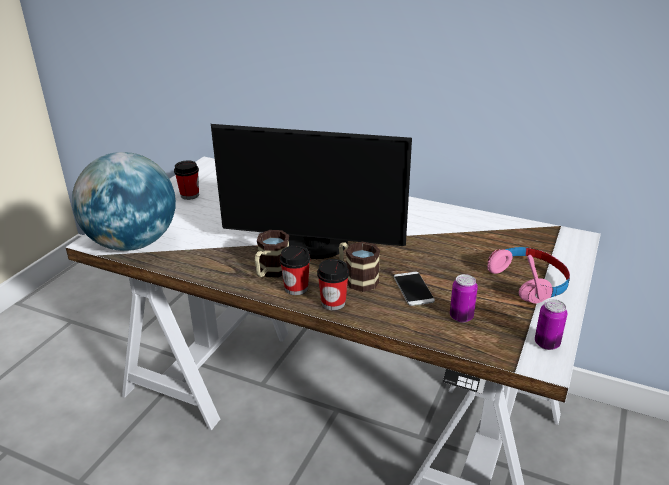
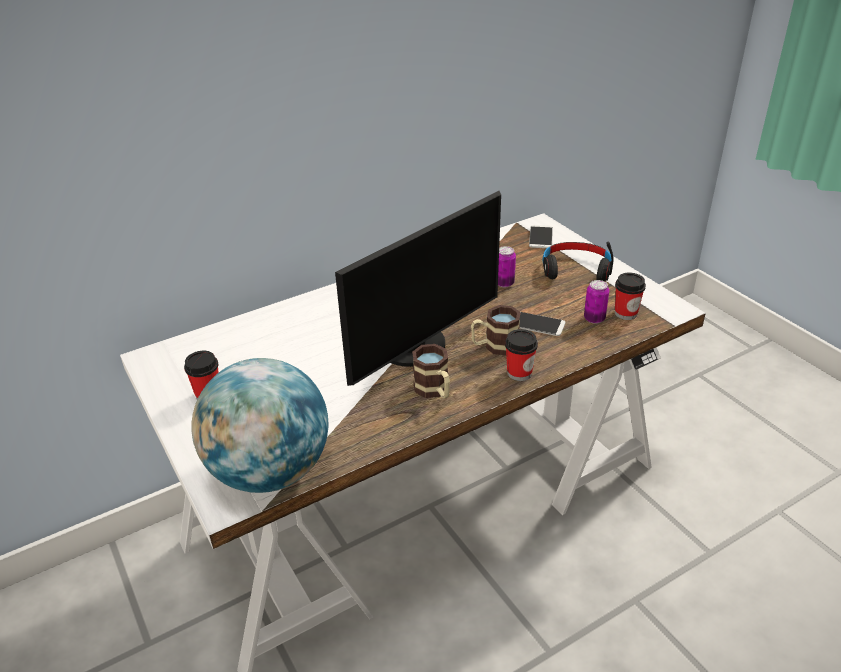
camera: 55 degrees left, 5 degrees up
cup [279,246,310,295] -> cup moved to [615,272,646,320]
pink headphones [487,247,570,303] -> black headphones [542,242,614,281]
can [535,299,567,350] -> can moved to [498,246,516,287]
none -> phone [529,225,553,248]

